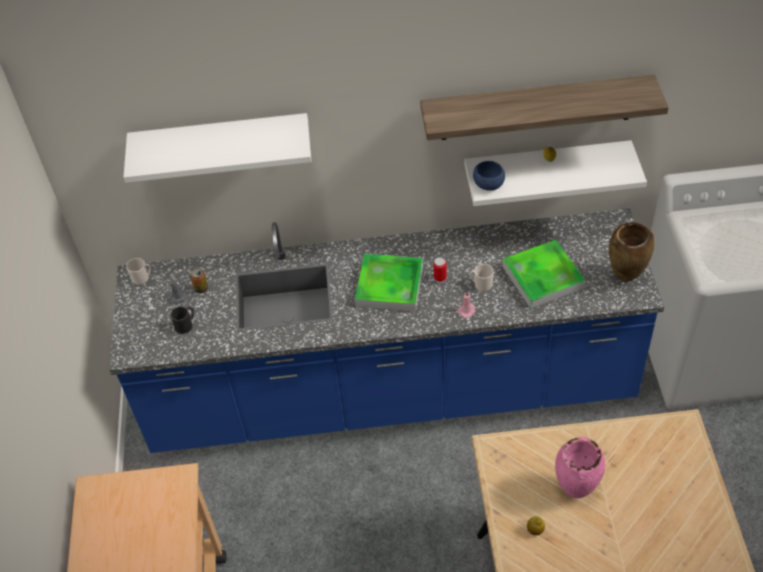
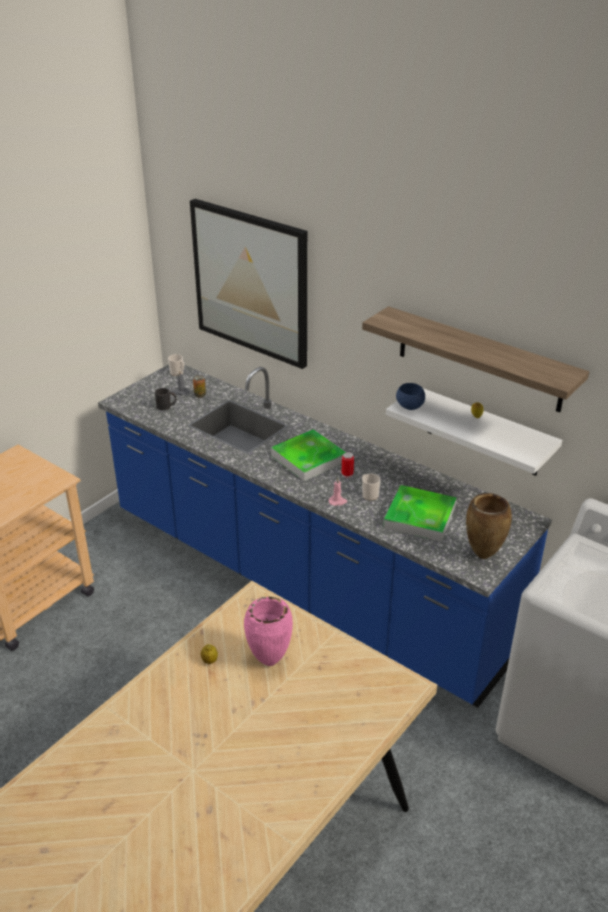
camera: 40 degrees right, 15 degrees down
white shelf [123,113,311,183] -> picture [190,199,307,369]

